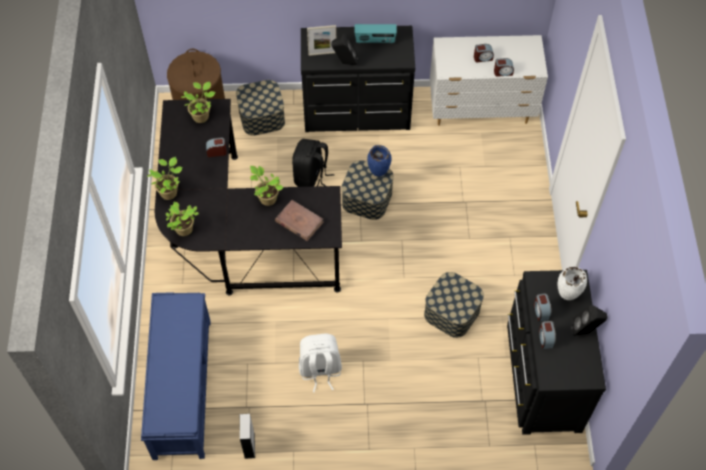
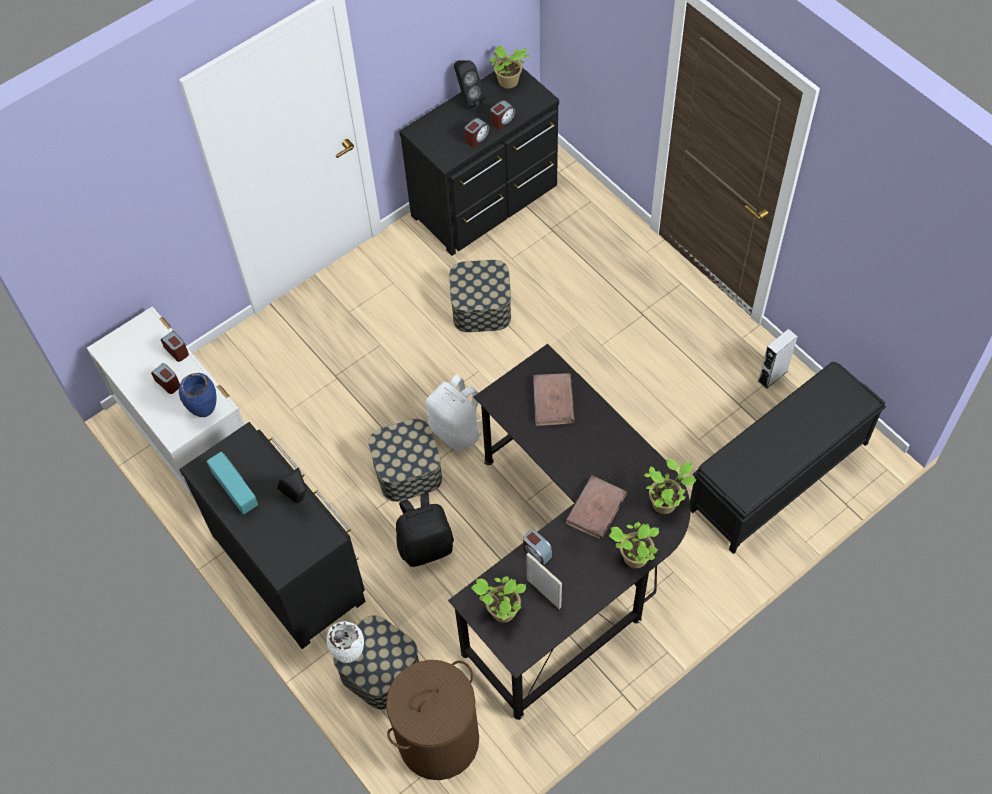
camera: 125 degrees left, 0 degrees up
blue bench [141,292,211,460] -> black bench [690,362,886,554]
potted plant [250,166,284,206] -> potted plant moved to [490,45,529,89]
white backpack [299,334,342,392] -> white backpack moved to [426,375,482,451]
picture frame [307,25,336,56] -> picture frame moved to [526,552,562,609]
blue vase [367,145,392,177] -> blue vase moved to [179,373,217,417]
white vase [558,266,587,300] -> white vase moved to [327,621,364,663]
none -> brown book [565,475,627,540]

